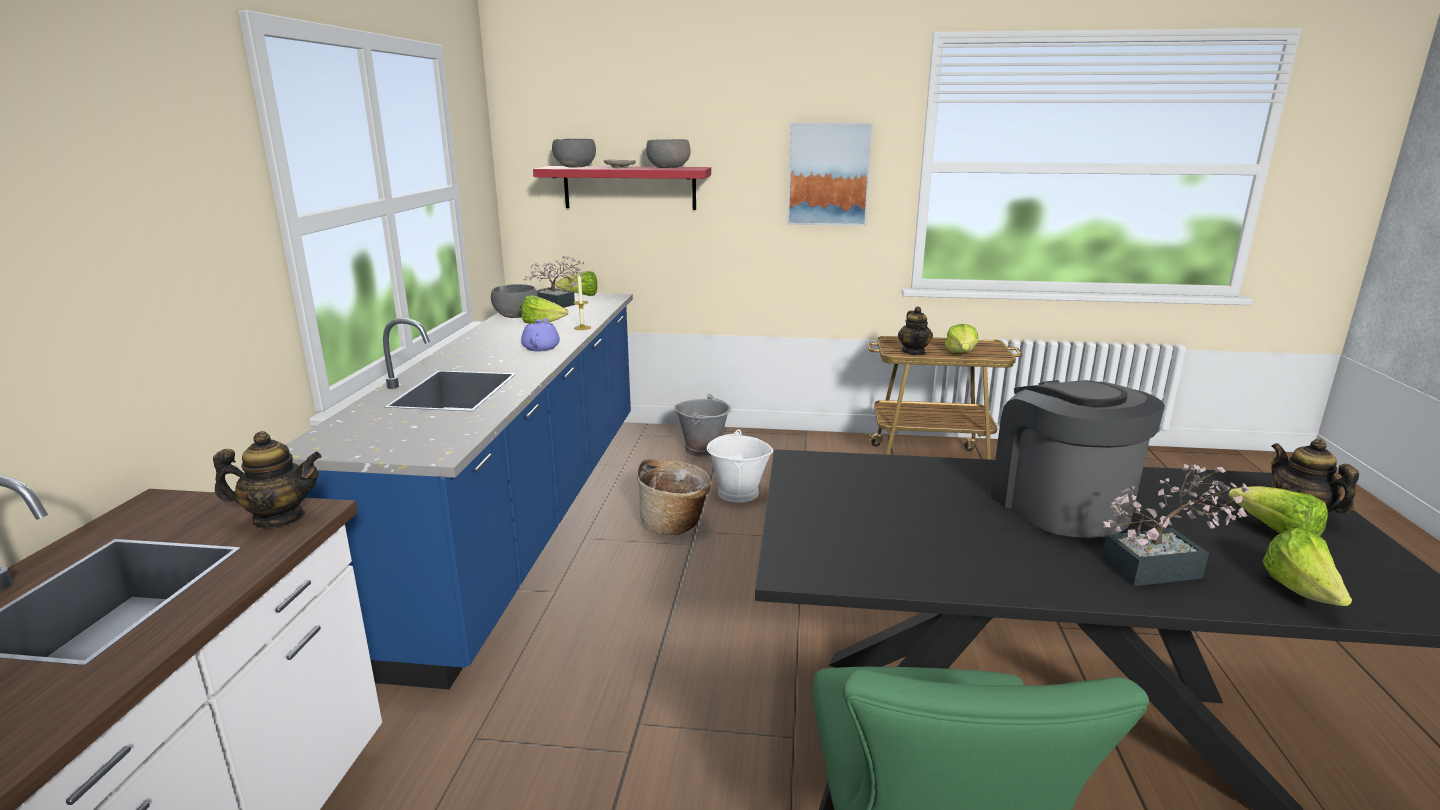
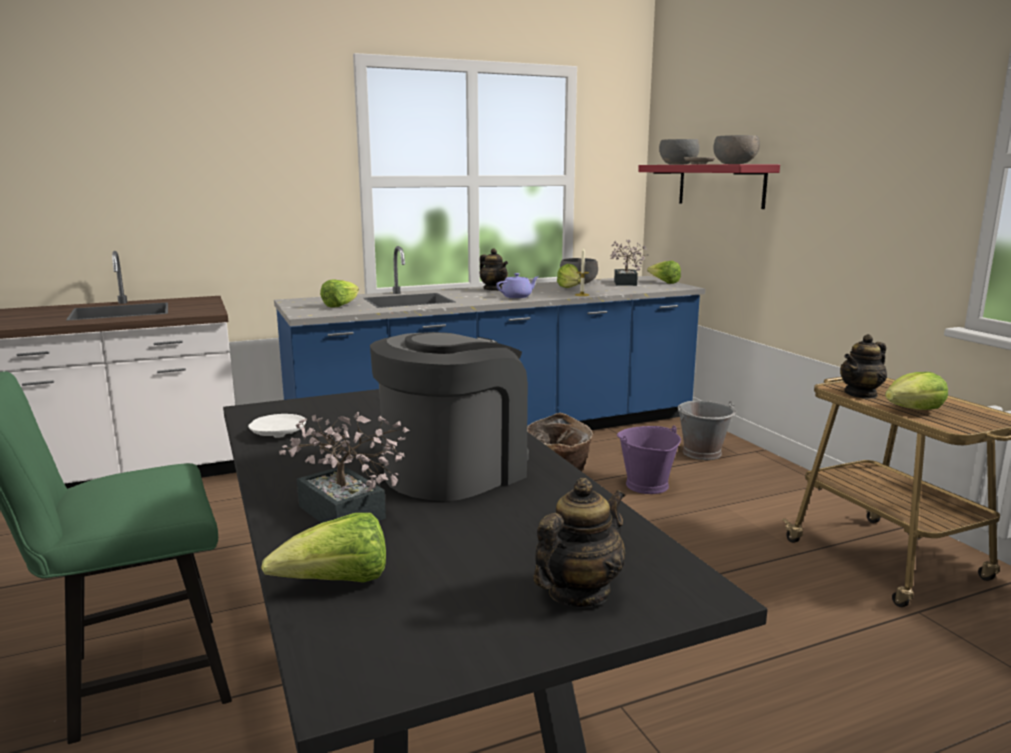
camera: 60 degrees right, 5 degrees down
teapot [213,431,322,528] -> teapot moved to [479,249,508,291]
white bucket [707,429,773,503] -> purple bucket [617,426,681,494]
picture [787,123,873,226] -> none
lettuce [1228,486,1328,536] -> lettuce moved to [320,279,359,307]
none -> white plate [248,414,306,438]

